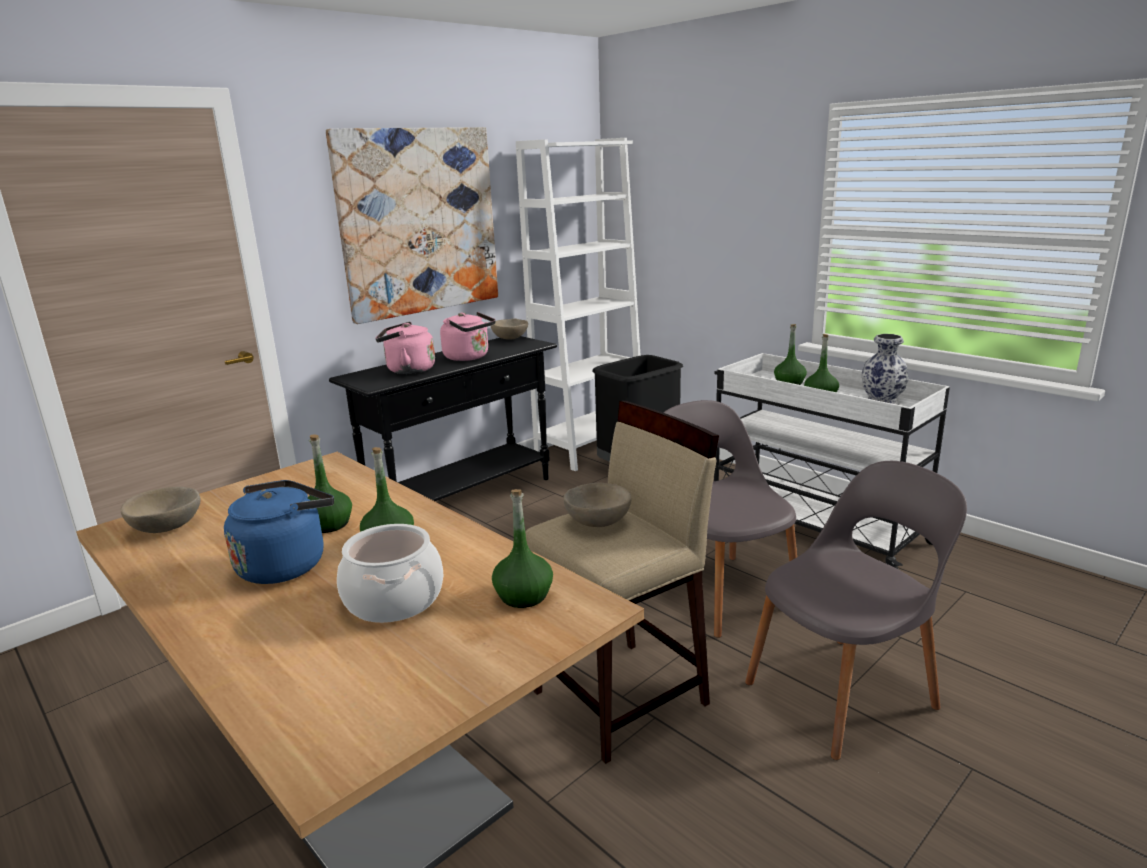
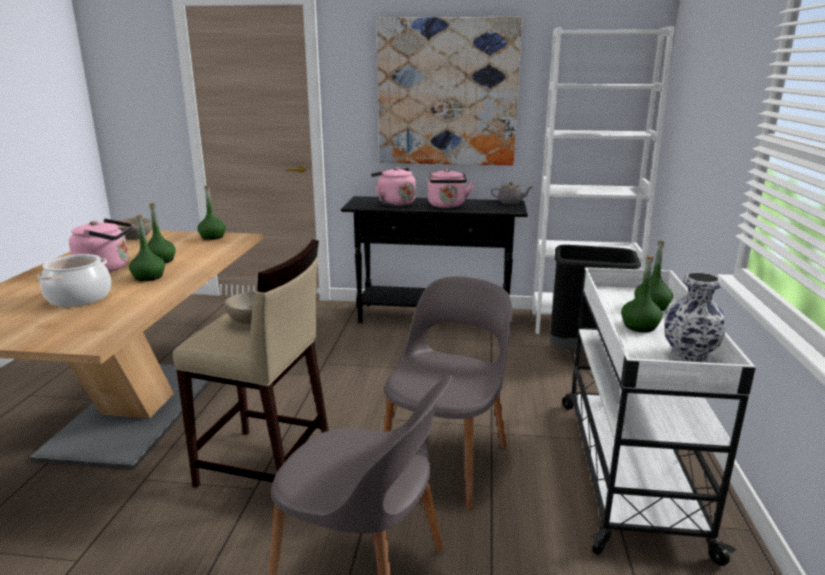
camera: 50 degrees right, 0 degrees up
blue kettle [224,480,334,584] -> pink kettle [69,219,133,272]
beige bowl [491,318,528,339] -> grey teapot [491,182,533,204]
green bottle [492,489,553,608] -> green bottle moved to [197,186,226,240]

